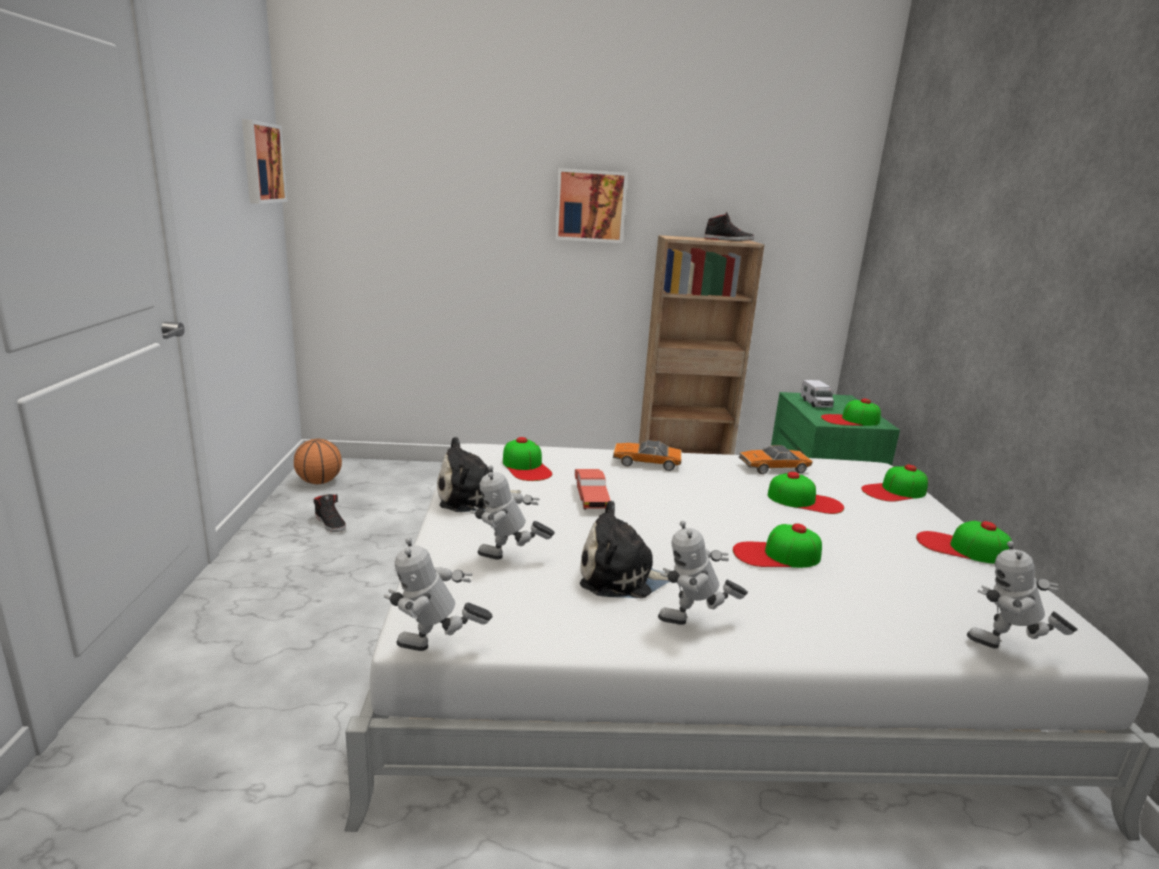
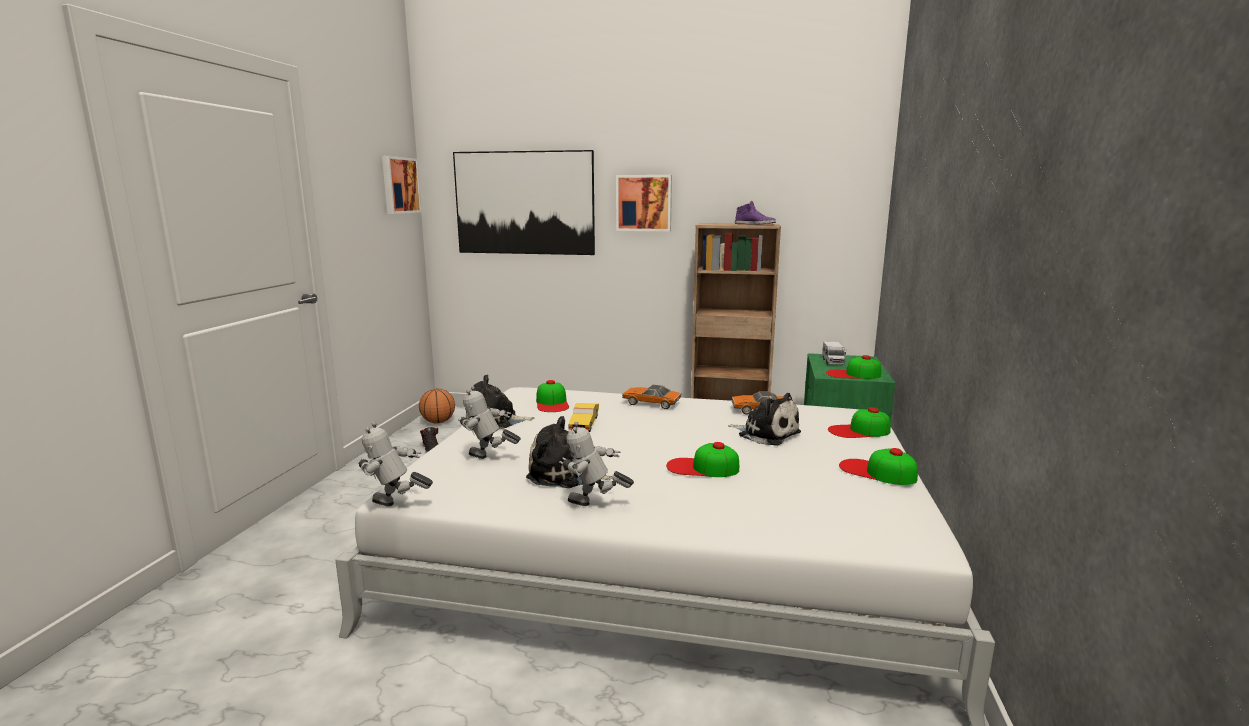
camera: 15 degrees right, 5 degrees down
red toy car [575,469,610,510] -> yellow toy car [568,403,599,432]
black shoe [704,212,754,241] -> purple shoe [735,201,776,225]
cap [768,472,844,514] -> plush toy [728,393,801,446]
toy robot [967,541,1078,649] -> none
none -> picture [453,150,595,255]

